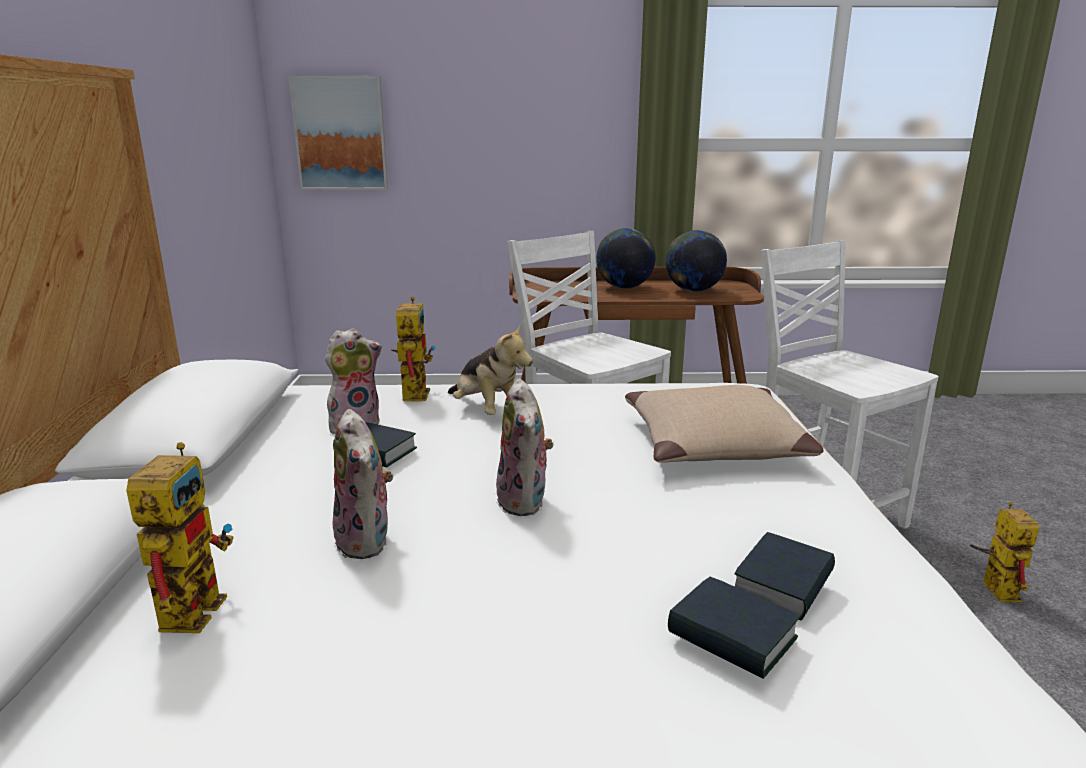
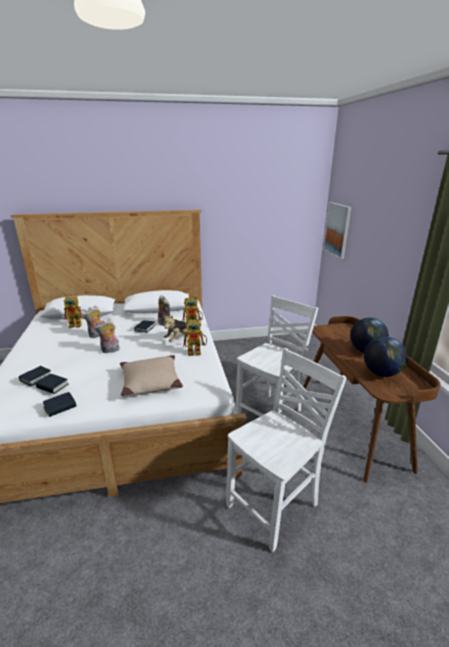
camera: 80 degrees right, 5 degrees up
toy robot [970,502,1039,602] -> toy robot moved to [183,319,207,356]
none -> book [43,392,76,417]

